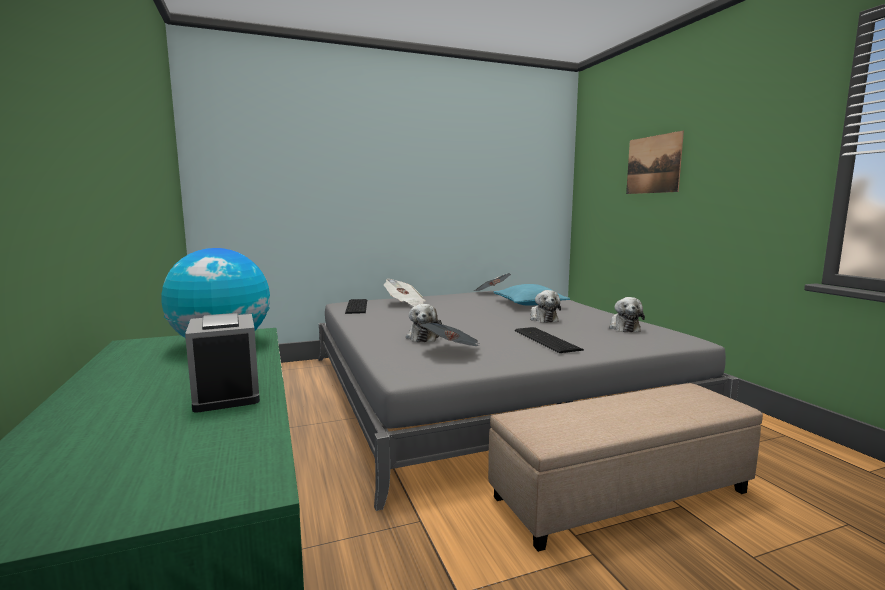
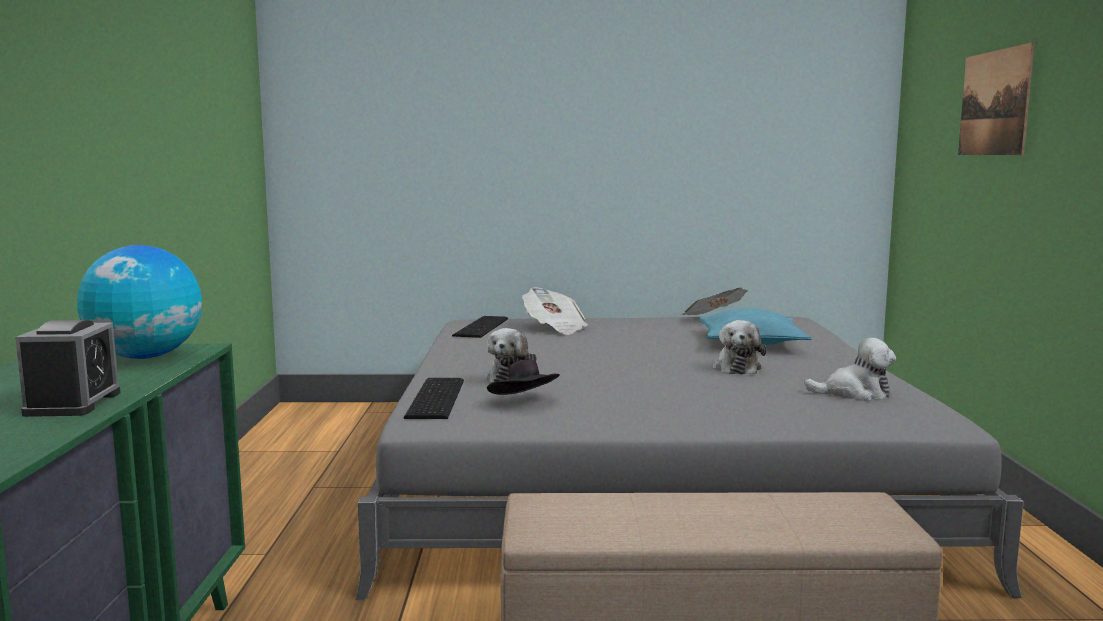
camera: 20 degrees right, 0 degrees up
newspaper [420,323,480,346] -> black hat [487,360,560,395]
keyboard [515,327,584,353] -> keyboard moved to [404,378,464,419]
plush toy [609,297,645,332] -> plush toy turned 105 degrees counterclockwise [804,338,896,401]

